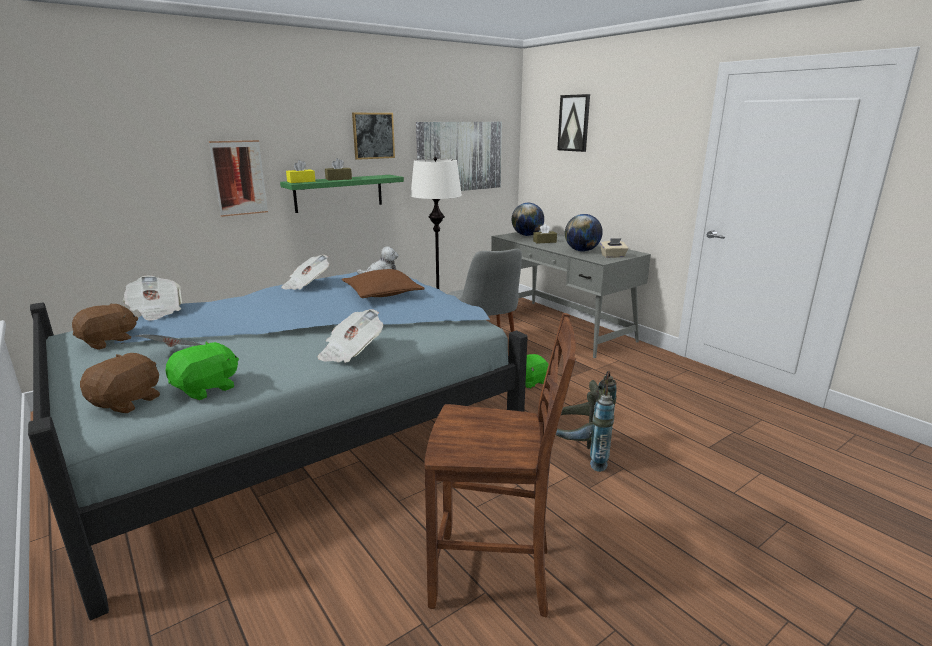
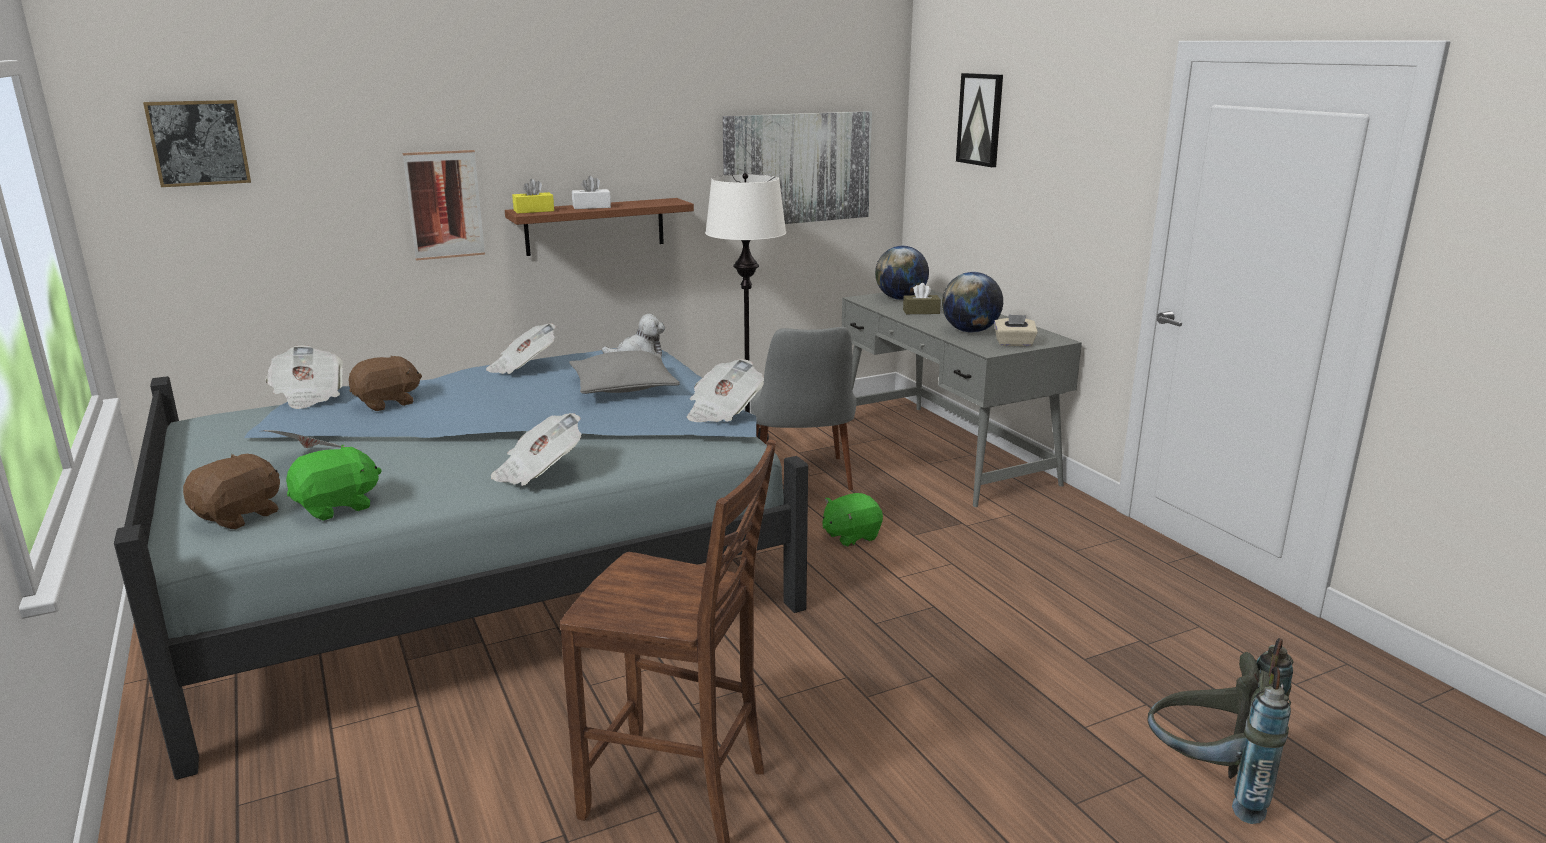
camera: 10 degrees right, 0 degrees up
brown plush toy [72,304,138,350] -> brown plush toy moved to [348,356,422,411]
green shelf [280,175,404,213] -> brown shelf [505,198,694,256]
brown tissue box [325,158,352,181] -> white tissue box [572,176,611,209]
brown pillow [342,269,425,298] -> grey pillow [569,351,680,394]
picture [352,113,395,160] -> picture moved to [143,100,251,187]
grey backpack [556,371,617,472] -> grey backpack moved to [1148,638,1293,824]
none -> newspaper [687,359,764,422]

